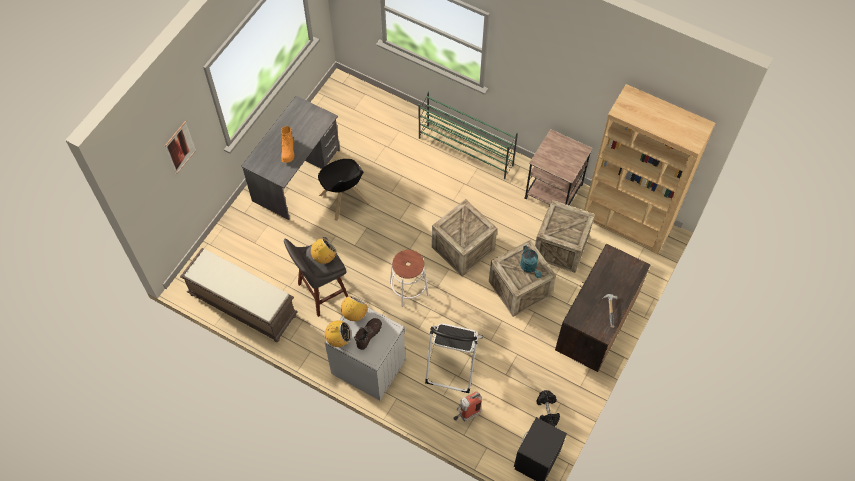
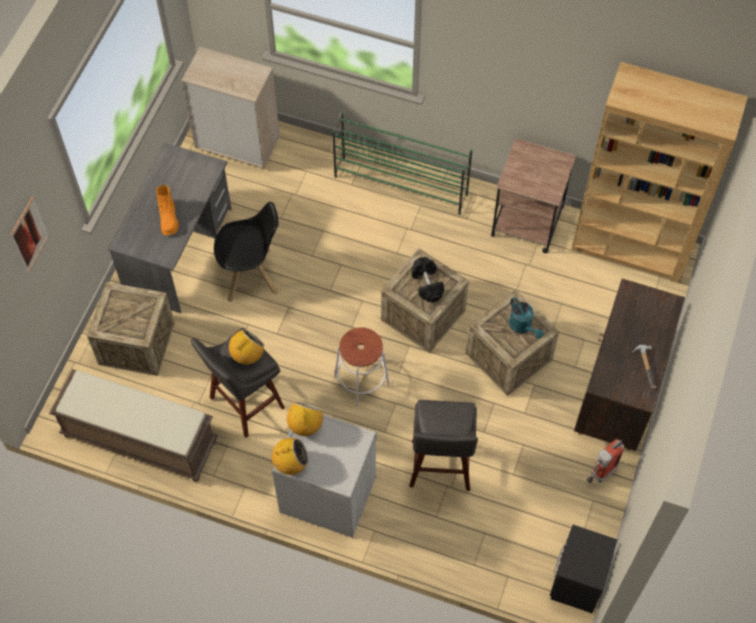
camera: 10 degrees left, 0 degrees up
black chair [318,159,370,221] -> black chair turned 60 degrees counterclockwise [214,202,278,302]
brown boot [354,318,382,350] -> none
step ladder [425,323,483,393] -> grey stool [410,400,478,491]
fire extinguisher [453,392,482,421] -> fire extinguisher moved to [587,439,625,483]
crate [535,200,595,273] -> crate moved to [87,282,175,376]
black dumbbell [536,390,560,427] -> black dumbbell moved to [411,257,444,302]
none -> beige cabinet [181,47,280,168]

